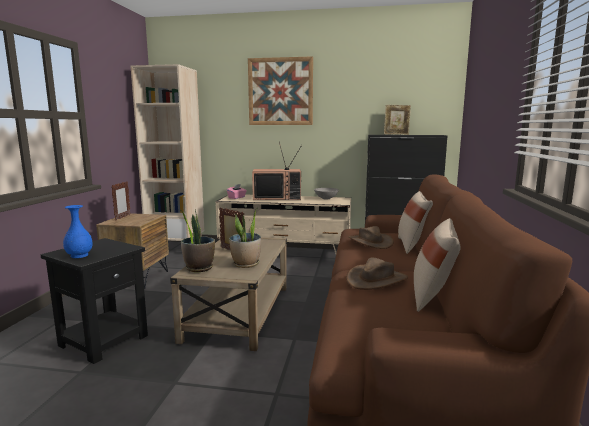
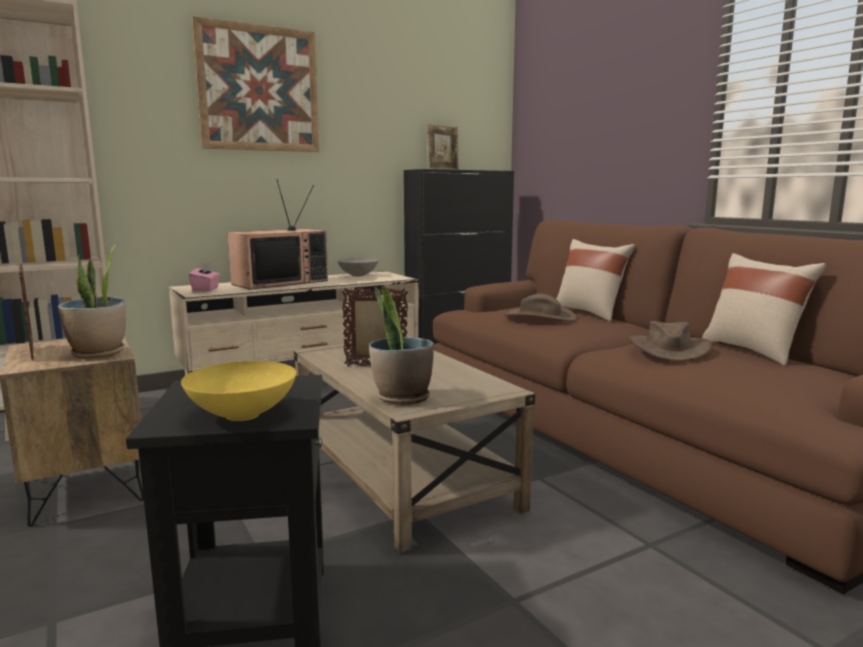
camera: 40 degrees left, 0 degrees up
blue vase [63,205,93,258] -> yellow bowl [181,361,296,421]
potted plant [229,210,261,268] -> potted plant moved to [58,244,126,359]

